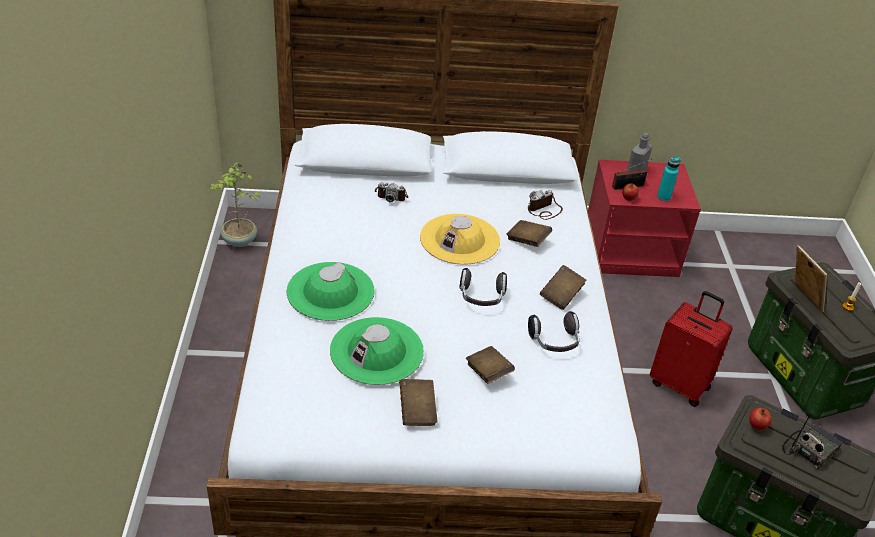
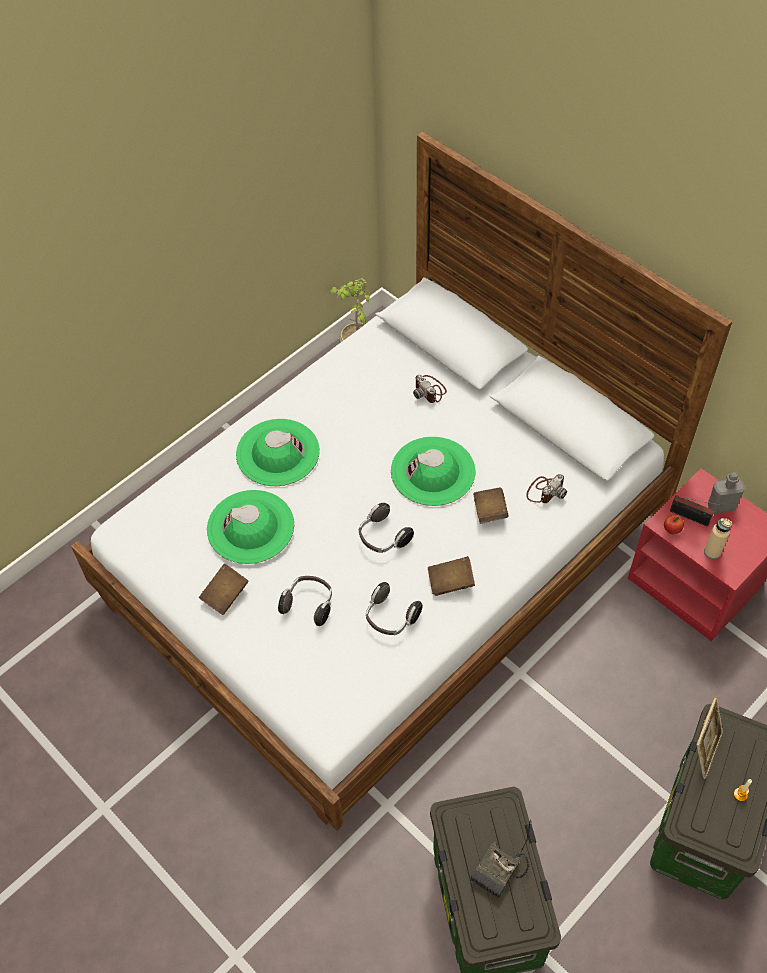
camera: 50 degrees right, 15 degrees up
yellow hat [420,214,500,265] -> green hat [391,437,475,506]
brown book [466,346,515,384] -> headphones [278,576,332,626]
camera [528,190,563,220] -> camera turned 120 degrees clockwise [526,474,567,503]
red suitcase [650,291,733,407] -> none
turquoise bottle [657,157,681,201] -> beige bottle [704,518,732,559]
apple [749,407,772,430] -> none
radio [782,412,843,470] -> radio turned 120 degrees clockwise [471,819,531,899]

